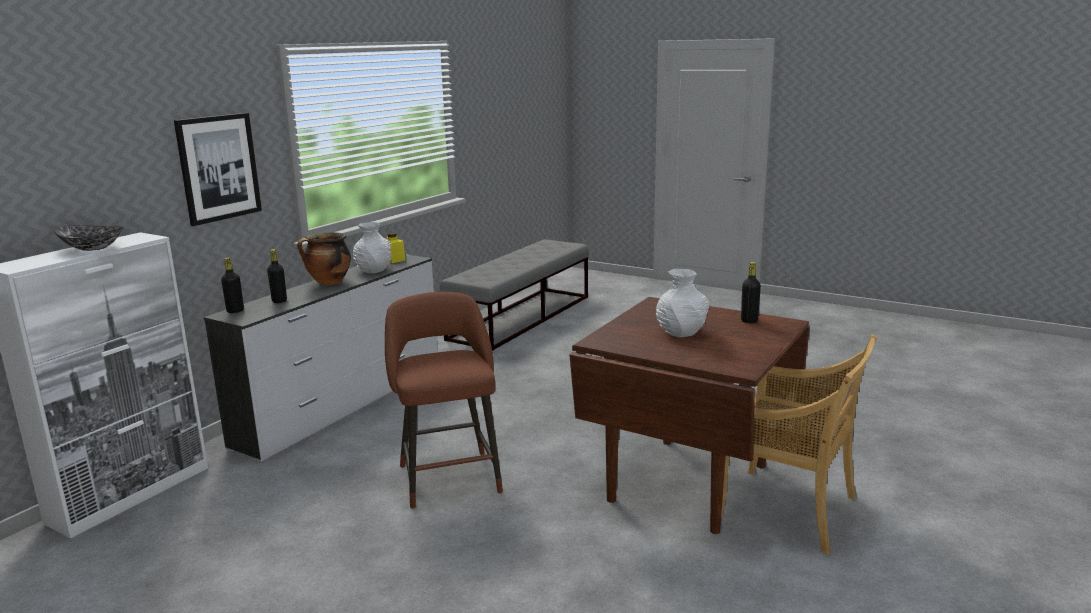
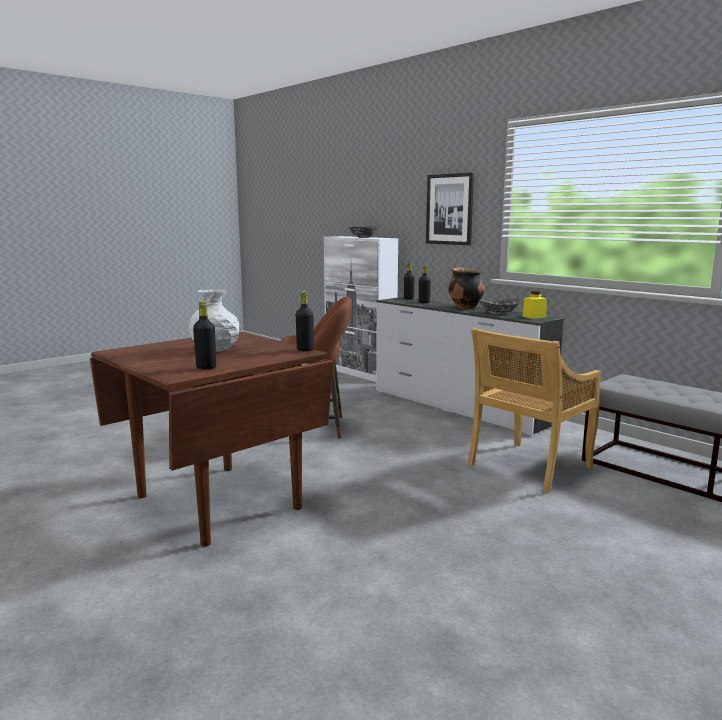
camera: 105 degrees right, 5 degrees down
white vase [353,222,392,273] -> bowl [479,299,521,315]
beige chair [721,334,878,555] -> beige chair moved to [468,328,601,493]
none -> black bottle [296,291,314,351]

